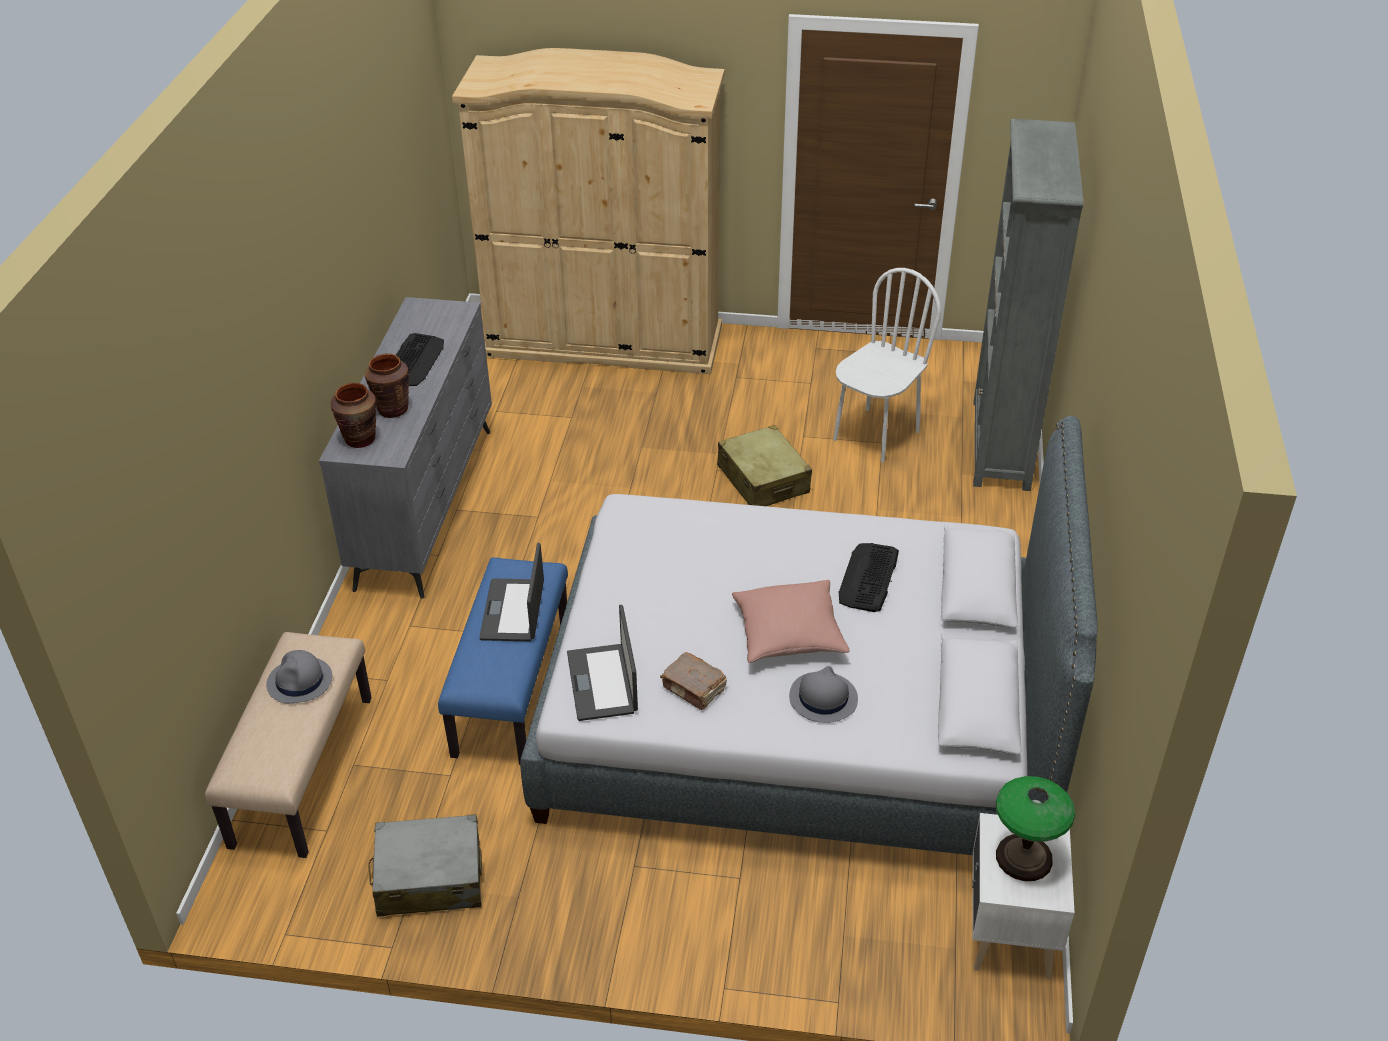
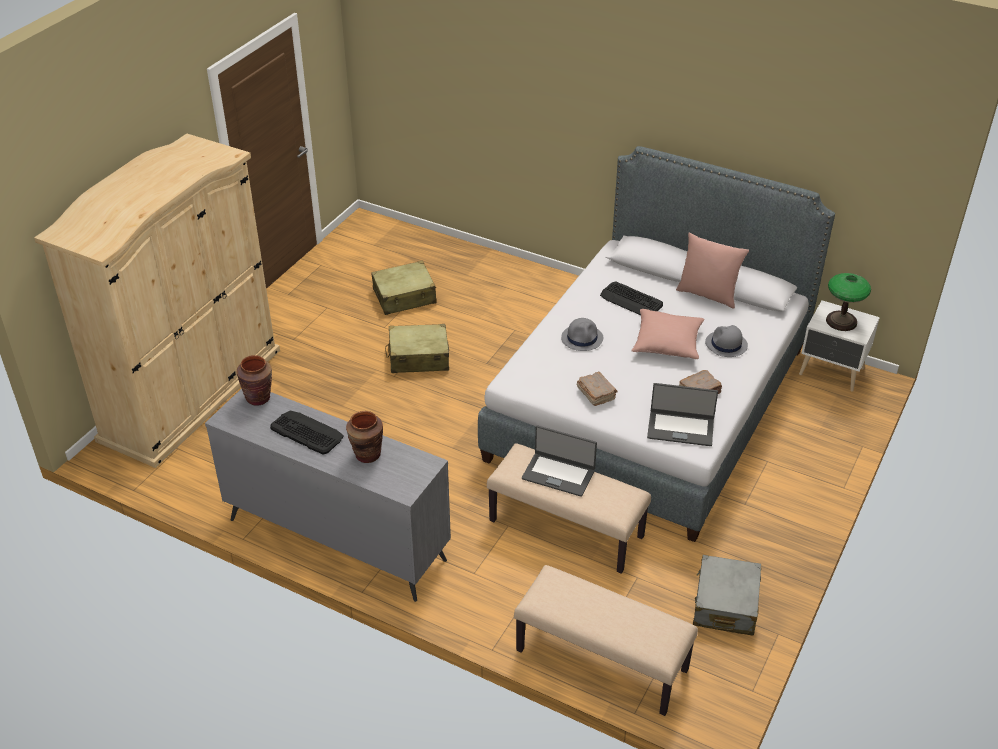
camera: 70 degrees left, 0 degrees up
grey hat [266,650,332,703] -> grey hat moved to [561,318,603,351]
brown vase [330,383,376,448] -> brown vase moved to [237,355,272,406]
blue bench [438,557,568,765] -> beige bench [487,443,651,574]
white chair [833,268,941,462] -> beige suitcase [371,261,437,315]
grey bookcase [973,119,1084,491] -> none
none -> brown book [577,372,618,406]
none -> pink pillow [676,233,749,309]

